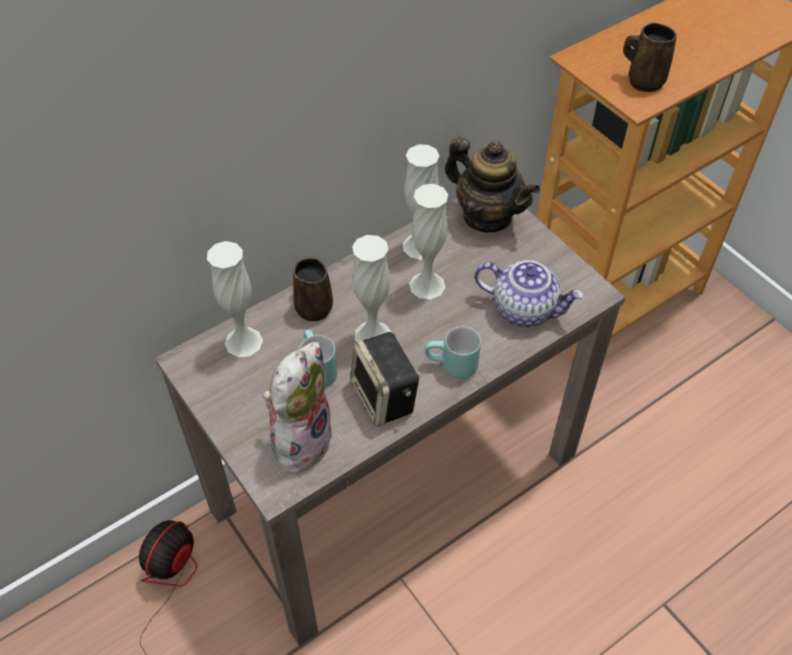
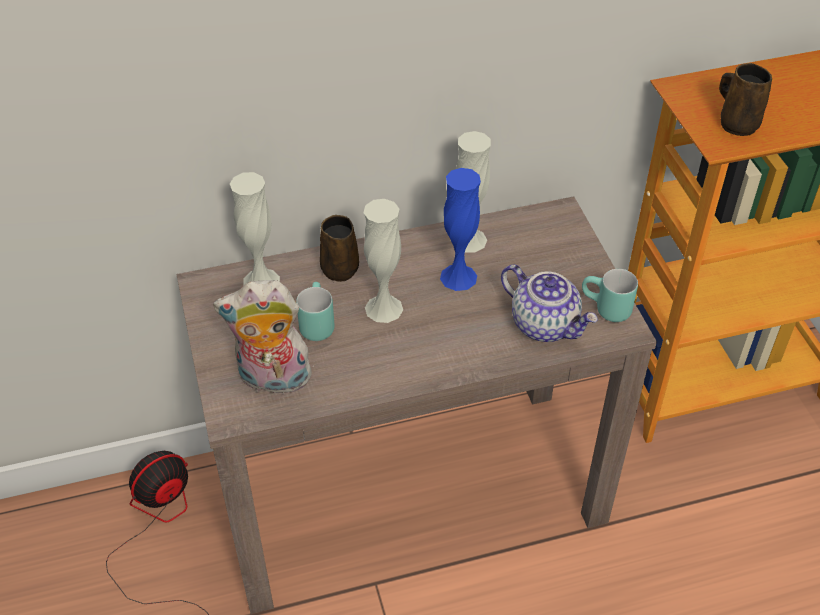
camera: 20 degrees right, 5 degrees down
plush toy [263,342,334,477] -> plush toy turned 135 degrees counterclockwise [213,280,317,394]
speaker [350,332,420,426] -> none
white vase [409,184,448,299] -> blue vase [440,168,481,291]
turquoise mug [425,326,481,379] -> turquoise mug moved to [582,269,638,322]
teapot [445,137,540,232] -> none

